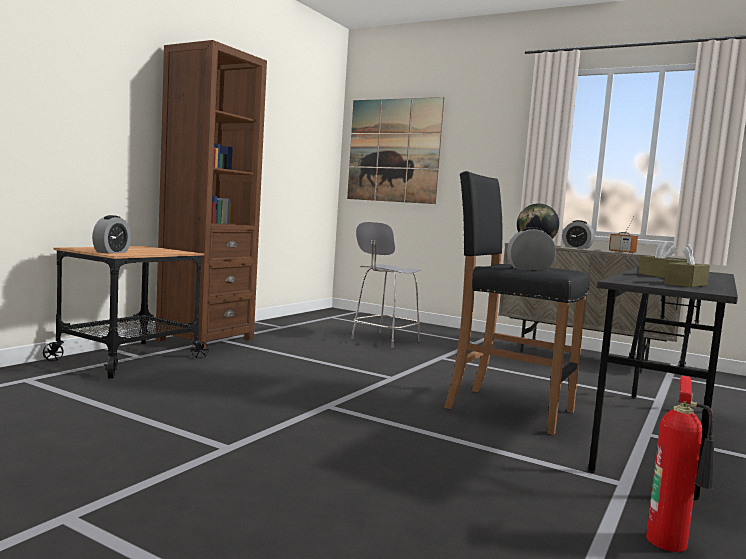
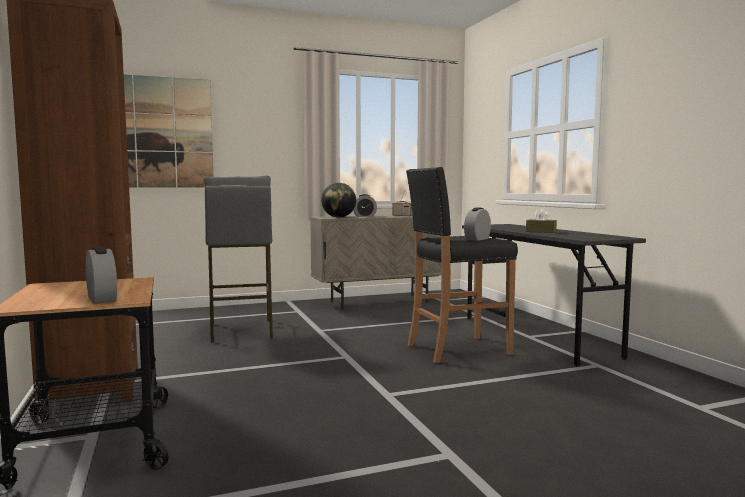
camera: 50 degrees left, 0 degrees up
grey chair [351,222,421,348] -> grey stool [203,176,273,342]
fire extinguisher [646,376,714,552] -> none
brown tissue box [664,244,710,287] -> none

